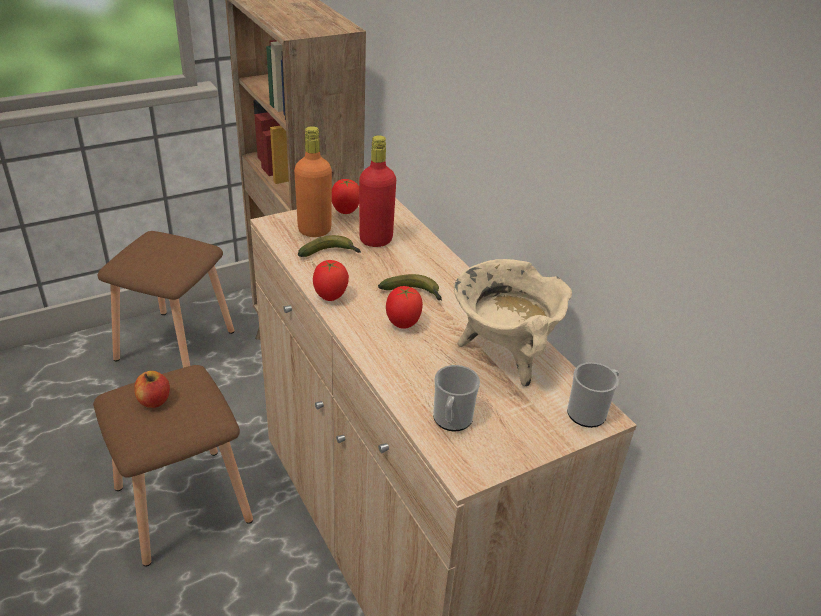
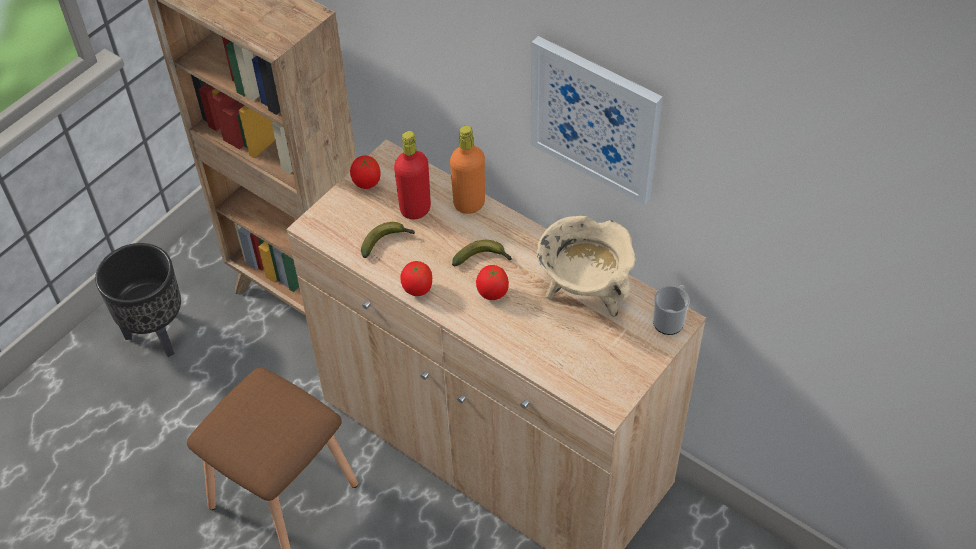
camera: 20 degrees left, 15 degrees up
brown stool [97,231,234,368] -> black planter [95,243,181,357]
apple [134,371,170,408] -> none
orange bottle [294,126,332,237] -> orange bottle moved to [450,125,485,214]
mug [433,365,480,431] -> none
none -> picture [531,36,663,205]

